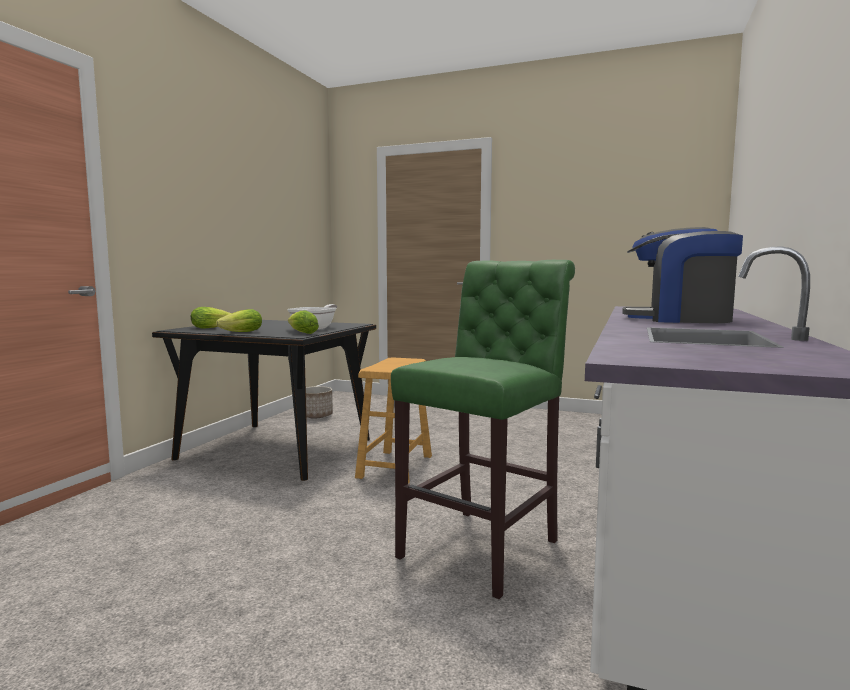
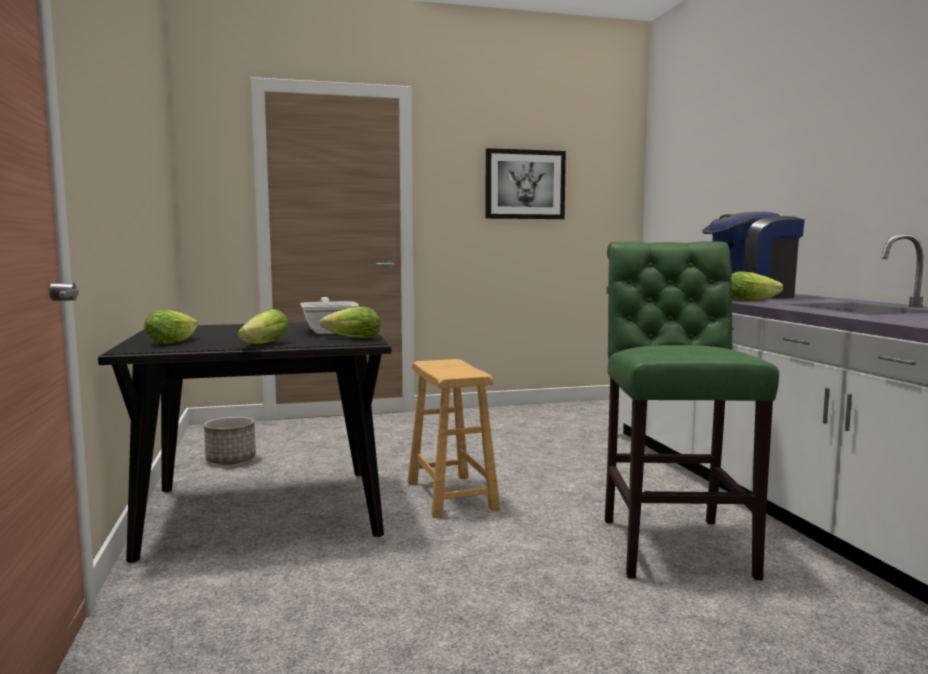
camera: 35 degrees left, 0 degrees up
none -> picture [485,148,566,219]
none -> lettuce [732,271,783,301]

